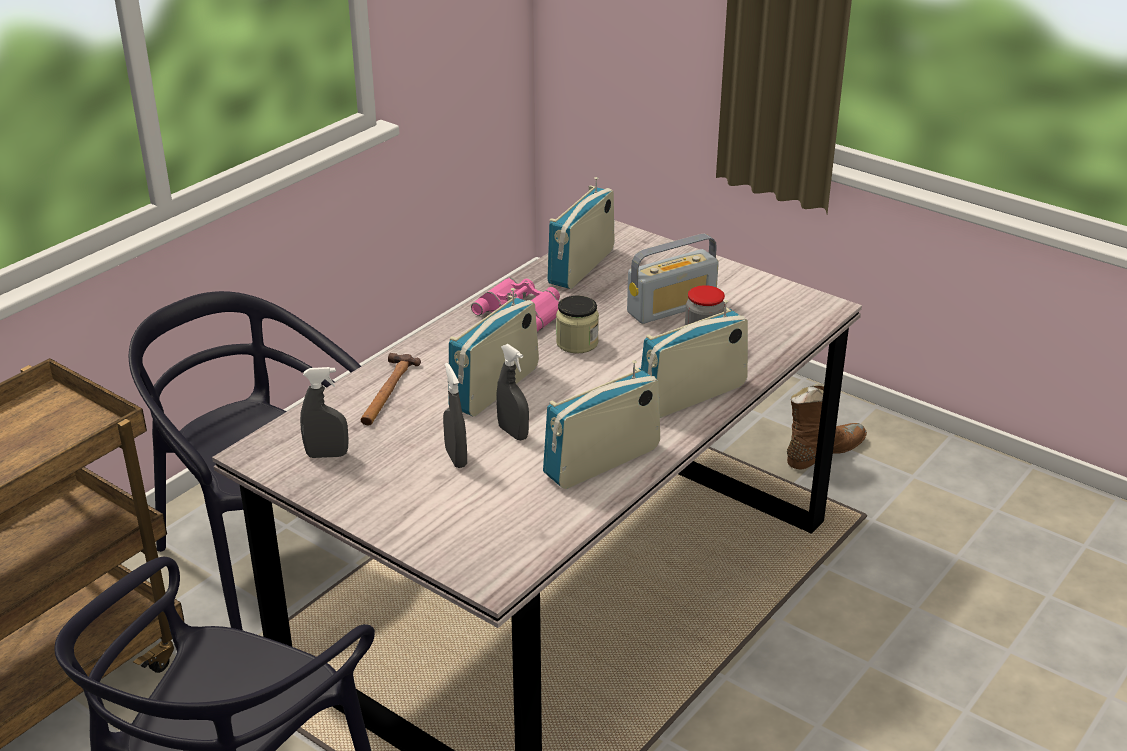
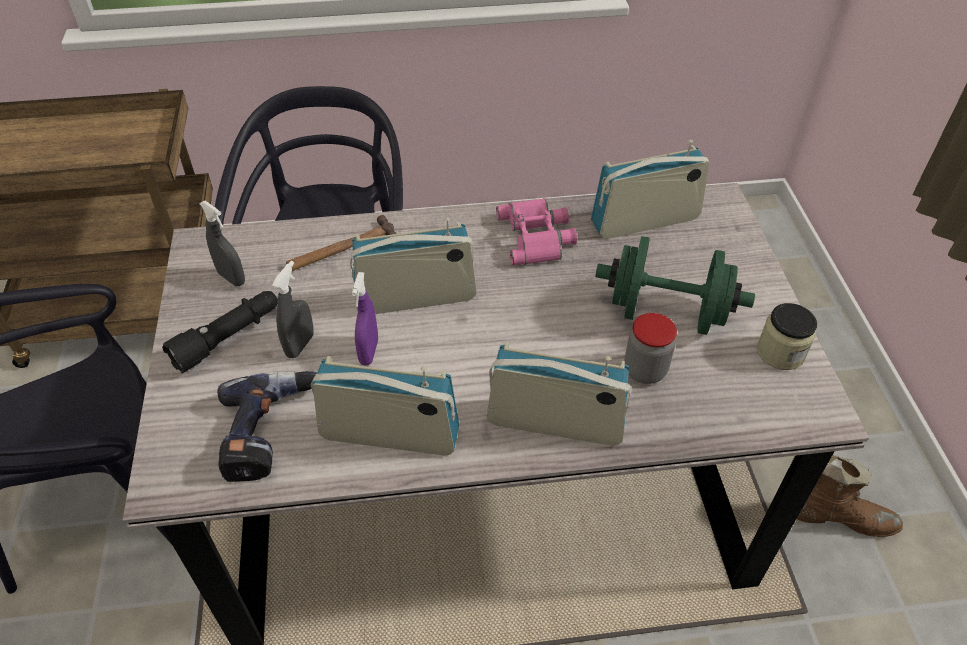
camera: 45 degrees right, 15 degrees up
grey spray bottle [497,344,529,440] -> purple spray bottle [352,272,378,366]
jar [556,295,599,354] -> jar moved to [757,303,817,370]
radio [627,234,719,324] -> green dumbbell [595,236,755,335]
none -> black flashlight [162,291,278,374]
none -> power drill [217,371,317,482]

